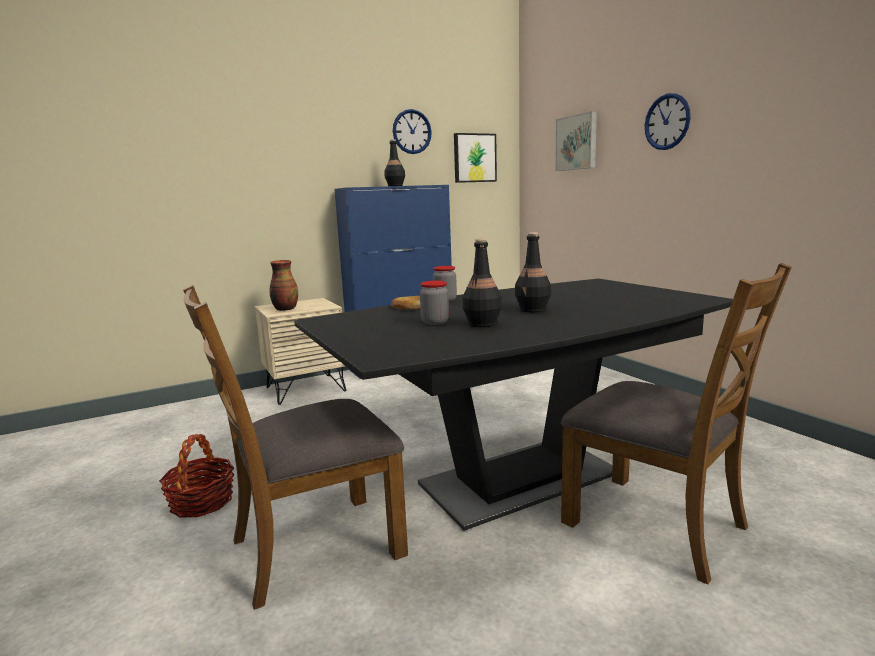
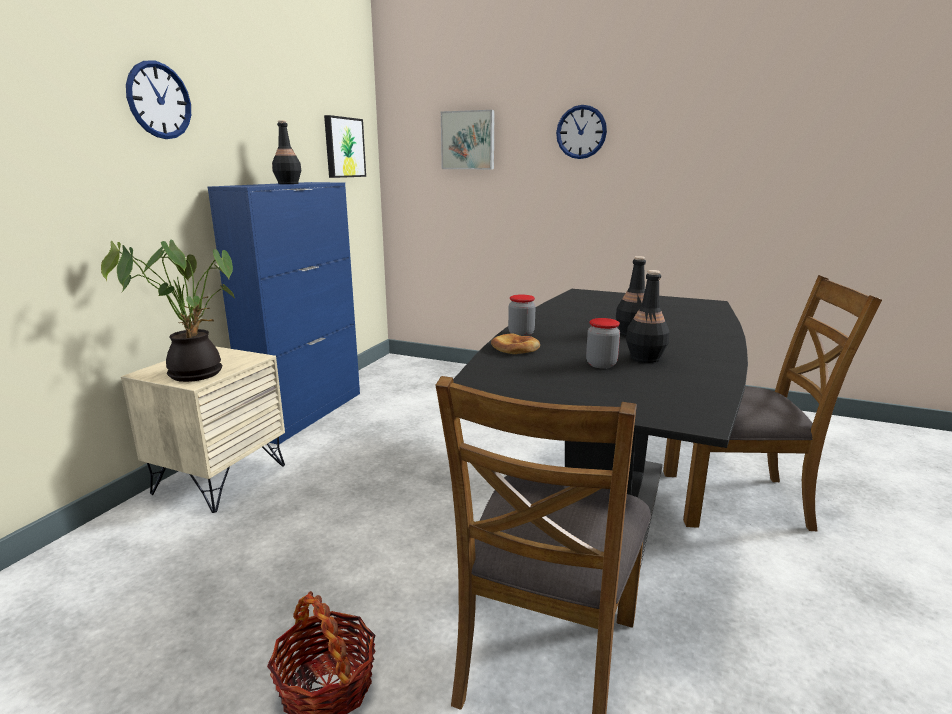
camera: 40 degrees left, 5 degrees up
vase [270,260,298,311] -> potted plant [101,239,236,382]
wall clock [393,109,432,154] -> wall clock moved to [126,60,191,139]

